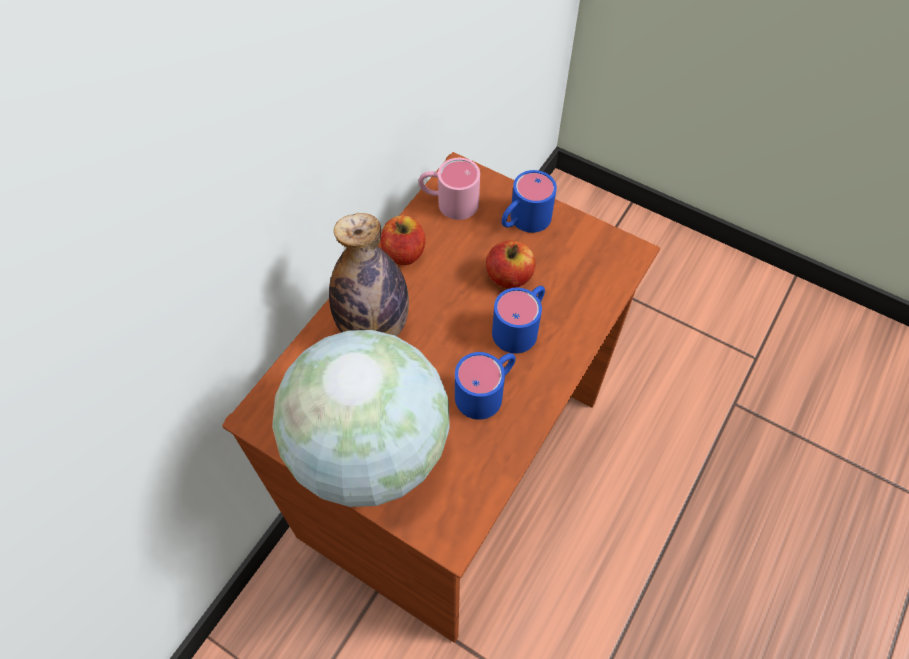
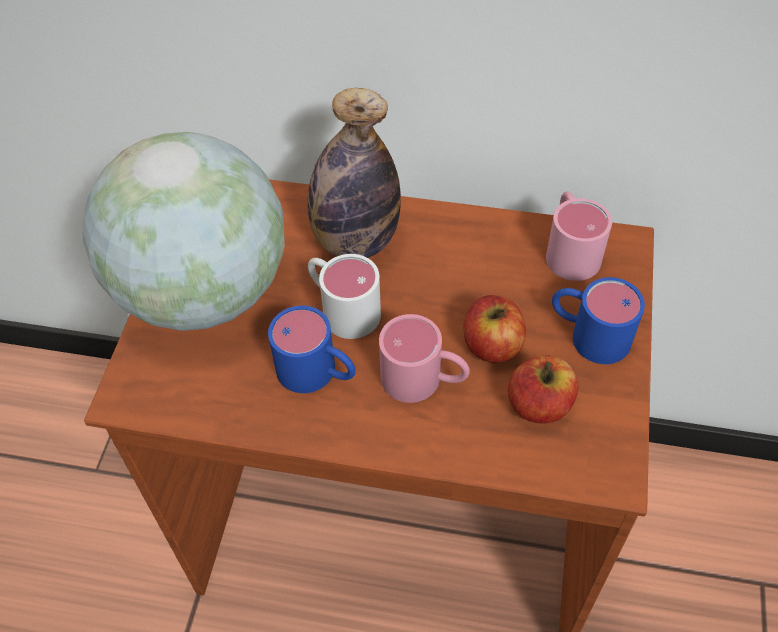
camera: 70 degrees right, 5 degrees down
apple [381,215,426,265] -> apple moved to [508,355,578,424]
blue mug [492,286,545,353] -> pink mug [379,314,470,403]
none -> white mug [308,254,381,339]

